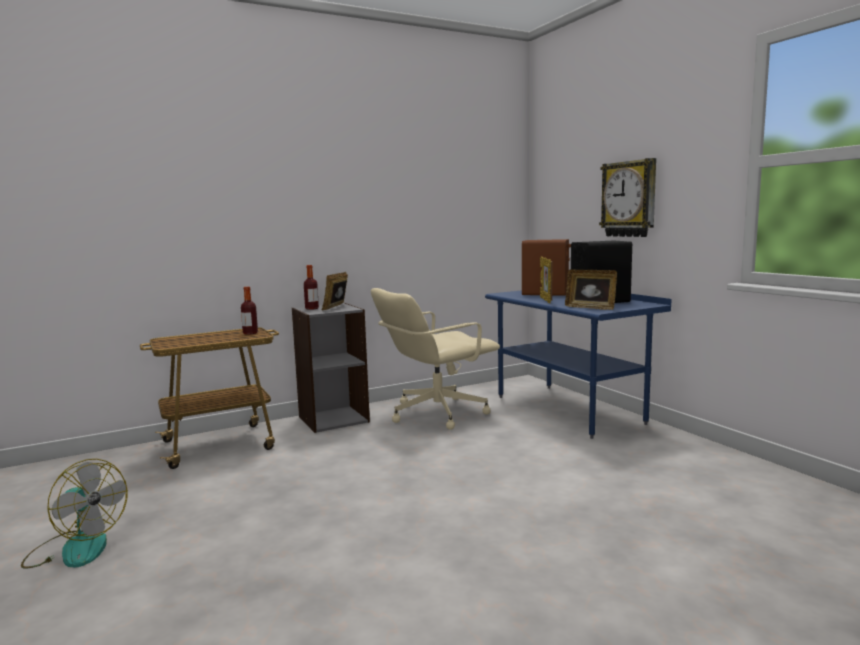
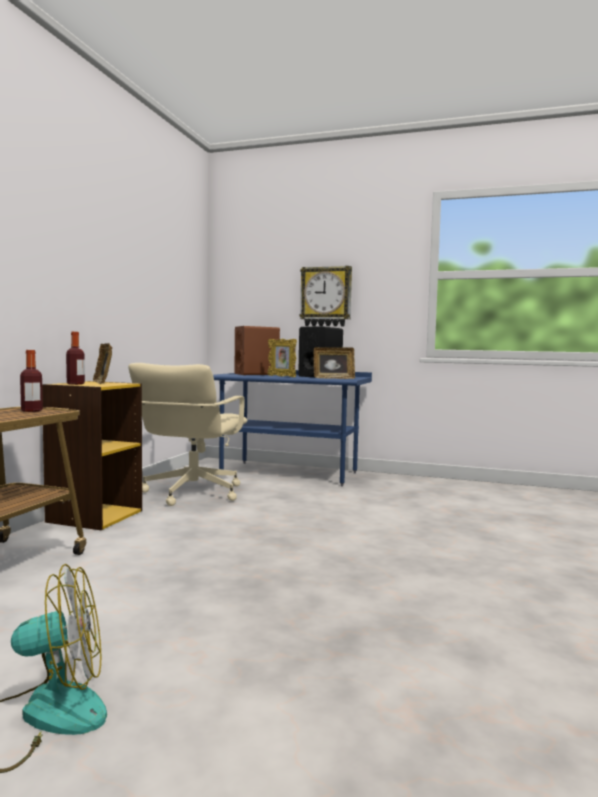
camera: 45 degrees left, 5 degrees down
grey bookcase [292,303,370,433] -> yellow bookcase [42,381,142,530]

